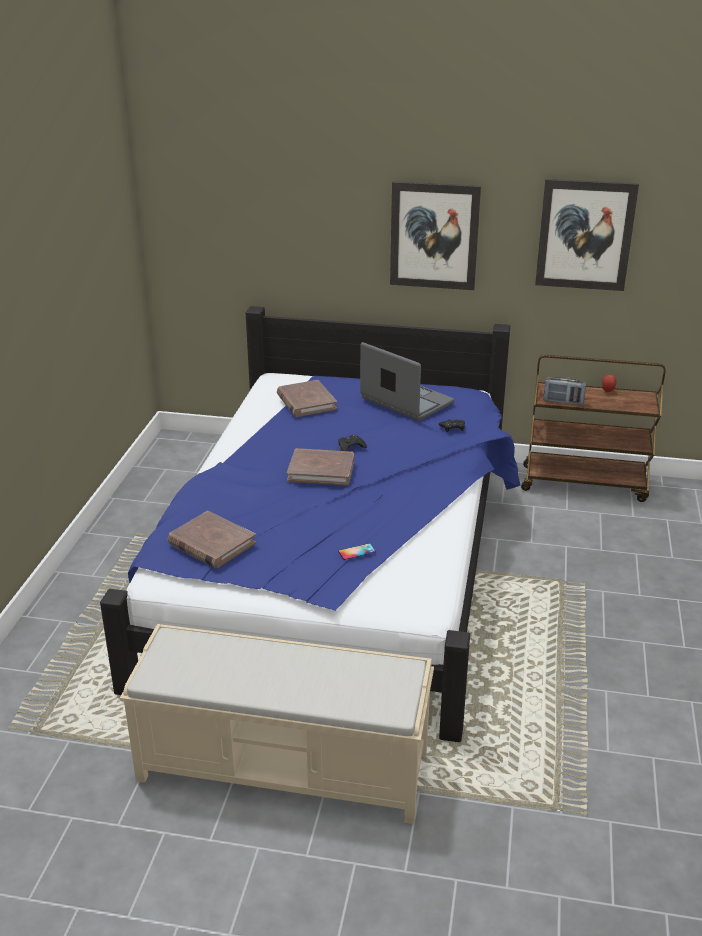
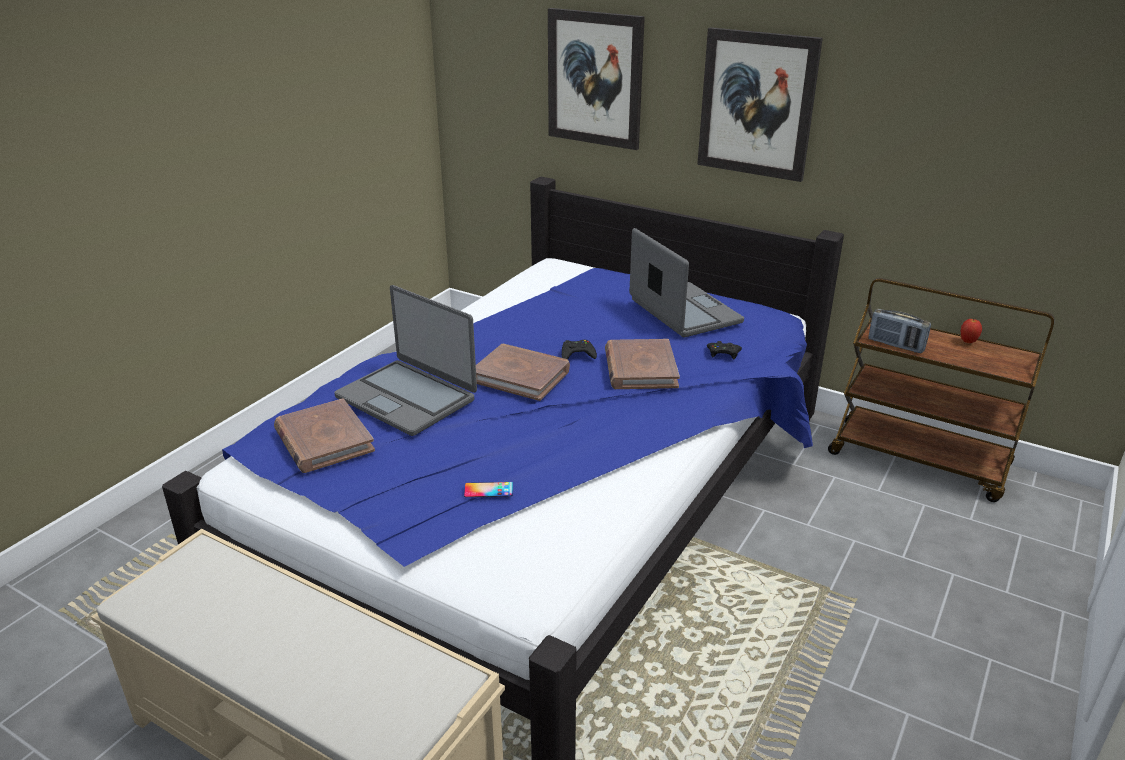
camera: 20 degrees right, 0 degrees up
brown book [277,380,337,417] -> brown book moved to [605,339,680,389]
picture [535,179,639,291] -> picture moved to [548,8,645,150]
none -> laptop [334,285,477,436]

